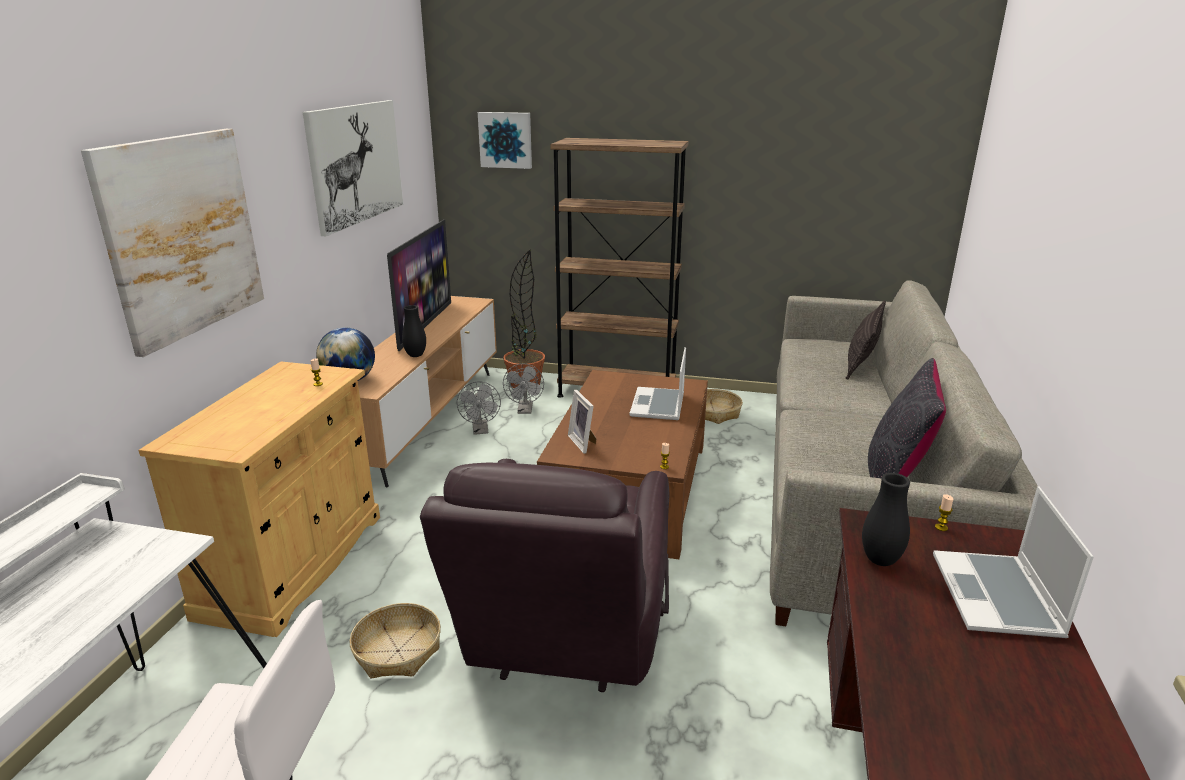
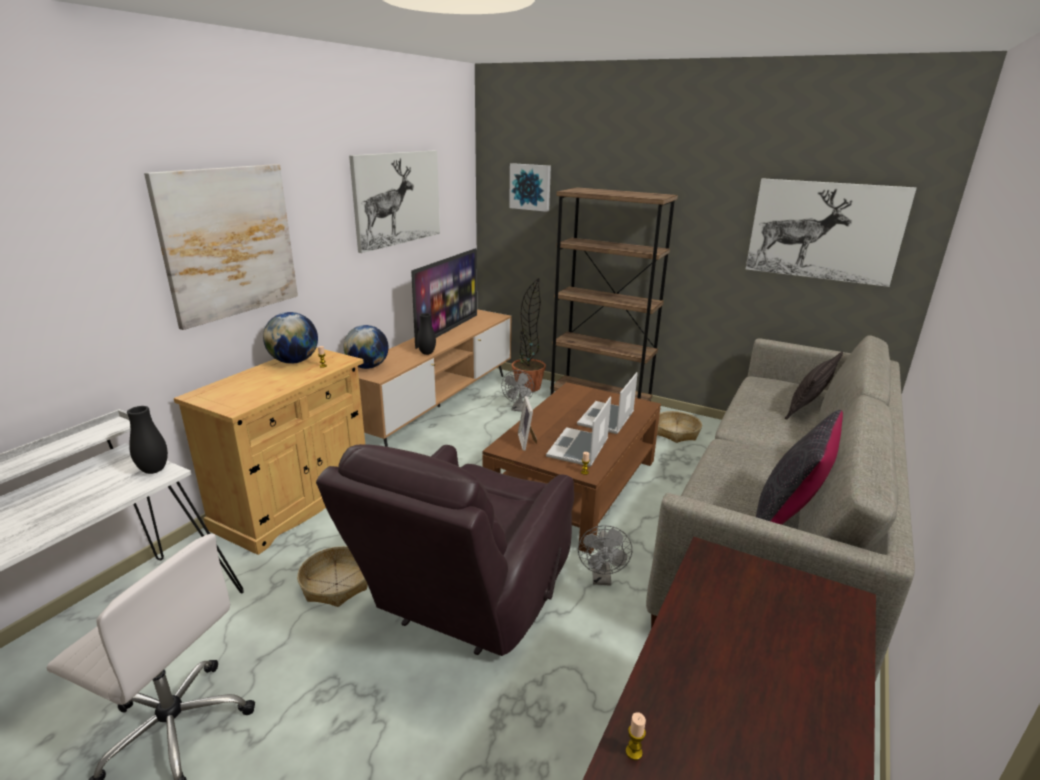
camera: 15 degrees right, 0 degrees up
grey fan [457,381,501,435] -> grey fan moved to [578,525,632,586]
black vase [862,473,910,566] -> black vase moved to [127,406,168,474]
laptop [933,486,1094,638] -> laptop moved to [546,396,611,467]
candle [935,494,954,531] -> candle moved to [626,712,646,760]
none -> globe [263,312,318,364]
none -> picture [746,178,916,287]

